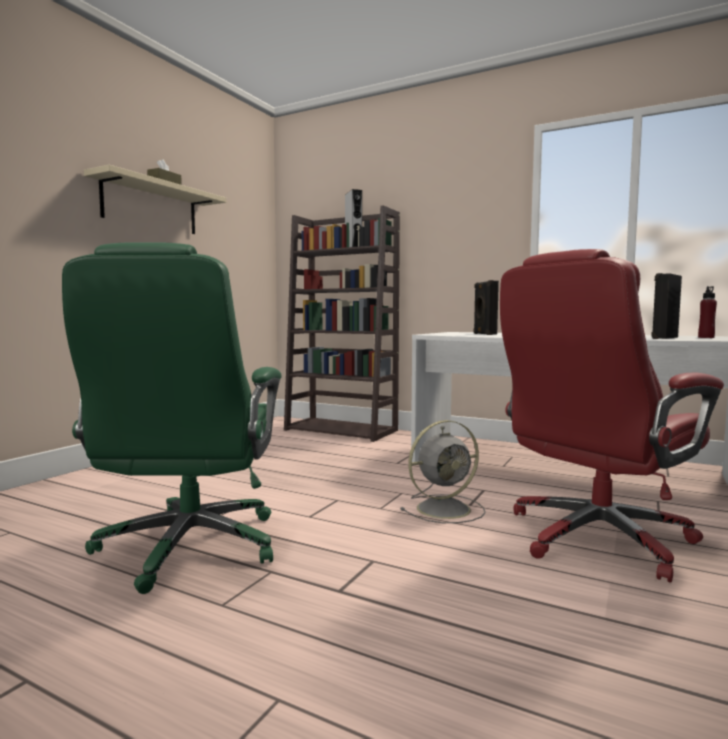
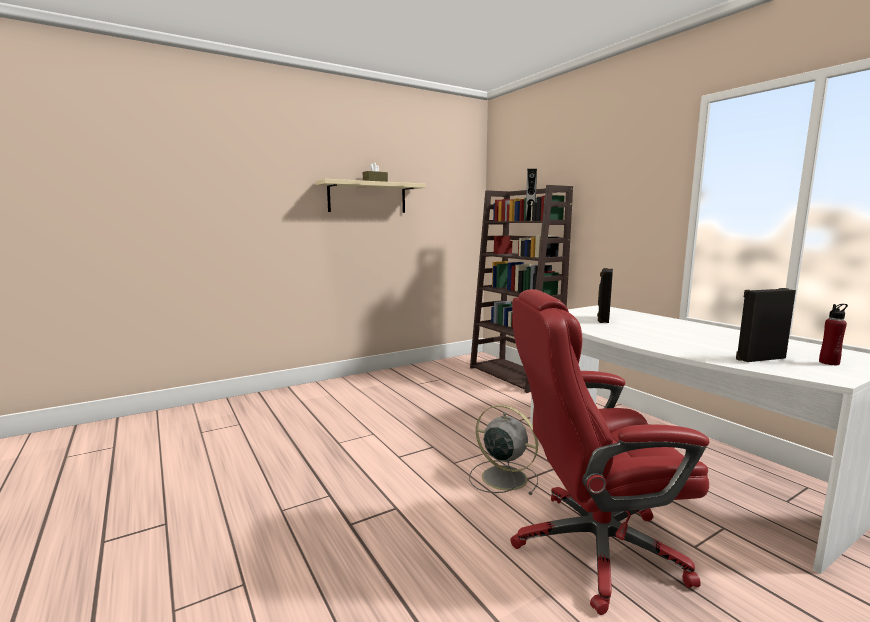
camera: 30 degrees right, 5 degrees up
green office chair [62,242,282,594] -> none
grey fan [400,420,486,523] -> grey fan turned 150 degrees counterclockwise [469,405,538,495]

